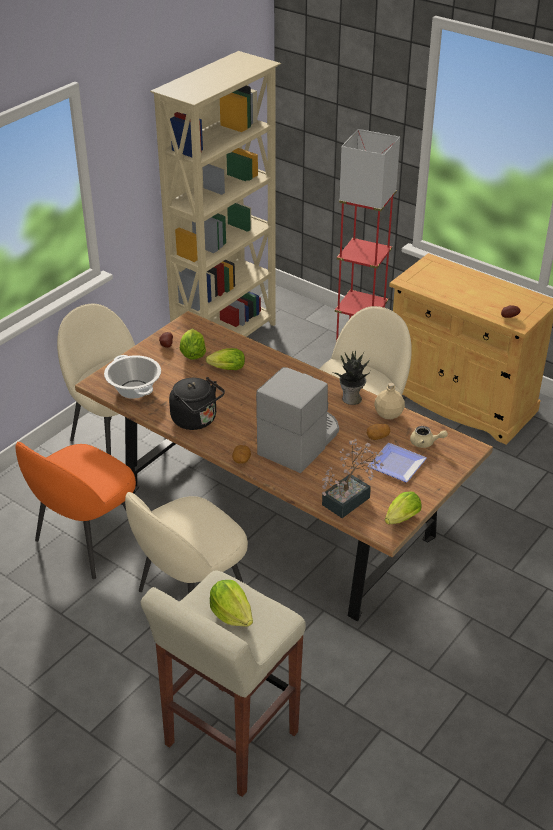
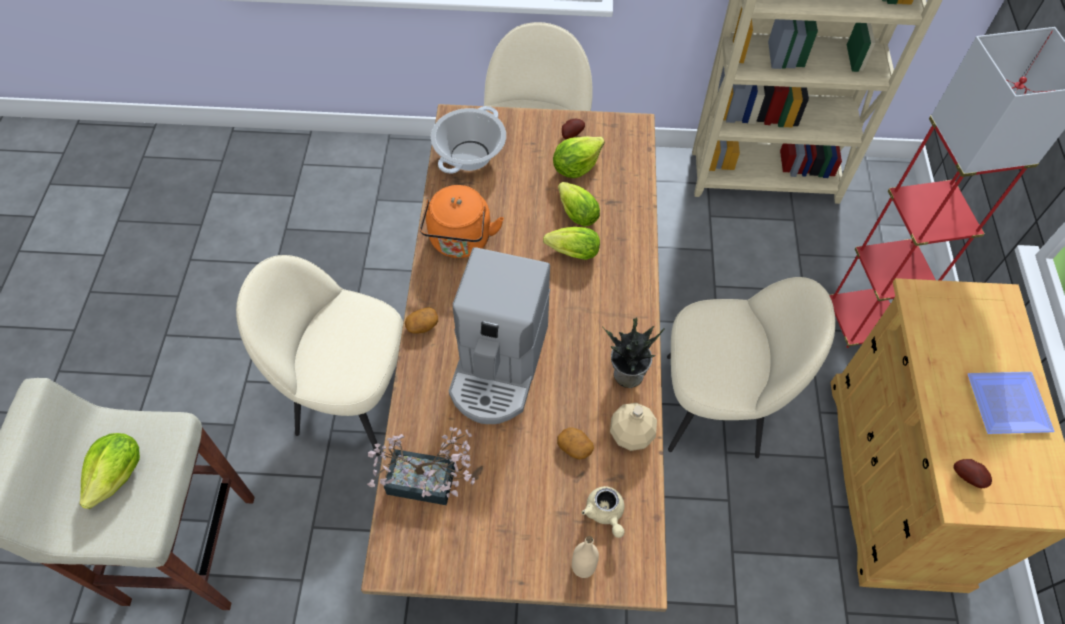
camera: 55 degrees right, 20 degrees up
orange chair [16,442,136,579] -> none
black kettle [169,377,225,430] -> orange kettle [420,185,504,258]
coffee machine [256,367,339,473] -> coffee machine turned 105 degrees clockwise [449,247,550,424]
plate [368,443,427,482] -> plate moved to [968,372,1054,434]
lettuce [385,491,422,524] -> lettuce moved to [543,227,600,260]
none -> beige bottle [572,536,599,578]

